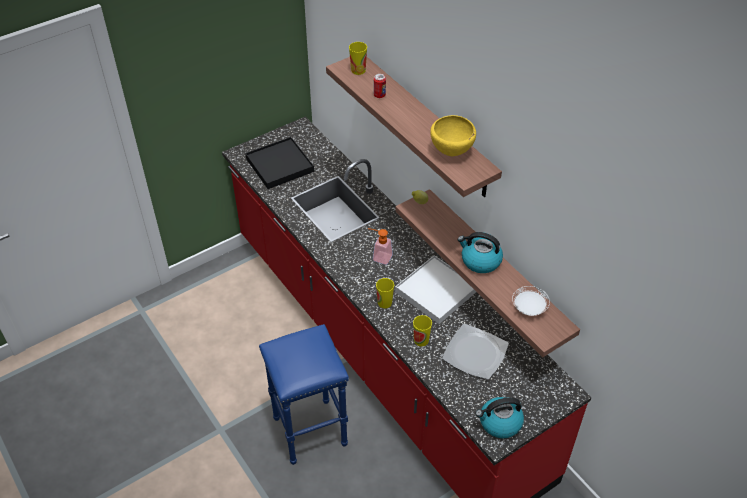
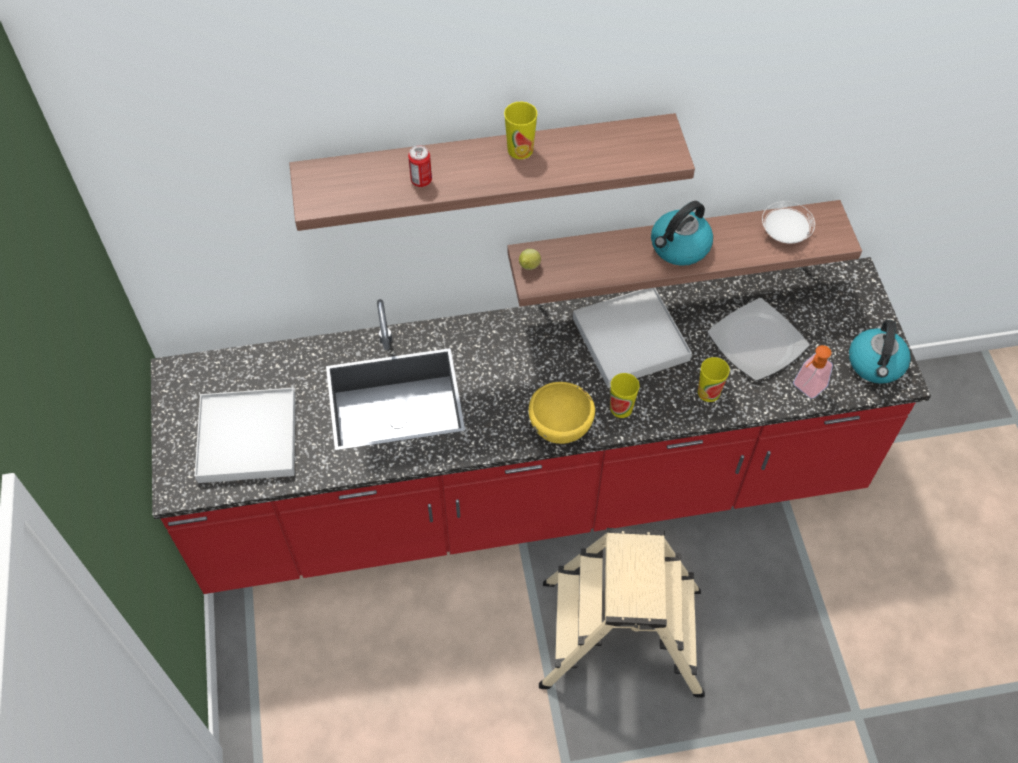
camera: 65 degrees left, 10 degrees up
black tray [245,137,314,189] -> white tray [195,388,296,483]
blue stool [259,324,349,465] -> beige step ladder [539,528,705,698]
cup [349,42,367,75] -> cup moved to [504,102,537,159]
soap dispenser [368,228,393,265] -> soap dispenser moved to [793,345,833,399]
yellow bowl [430,115,476,156] -> yellow bowl moved to [529,382,595,444]

